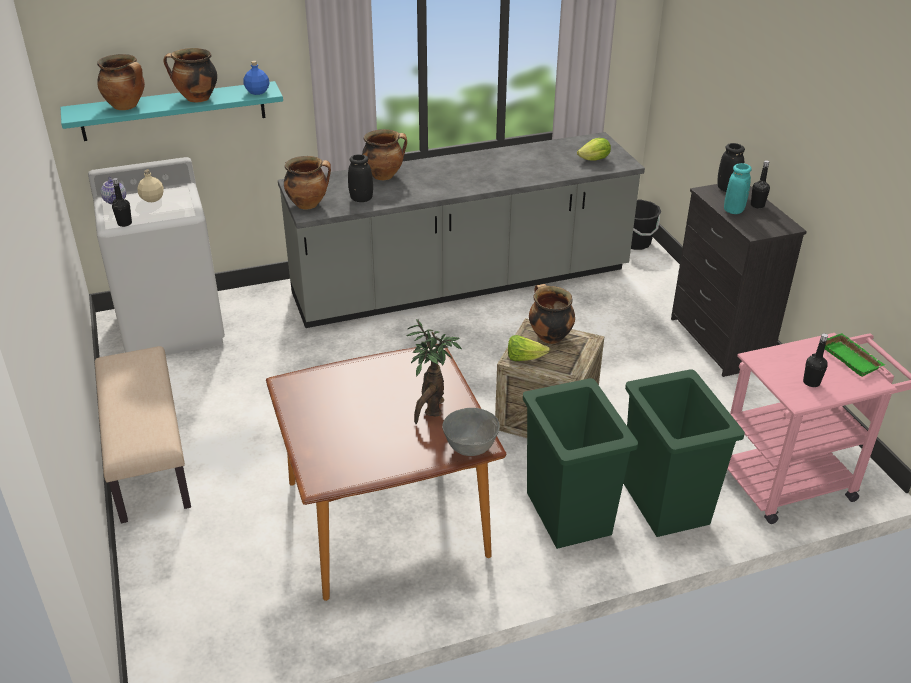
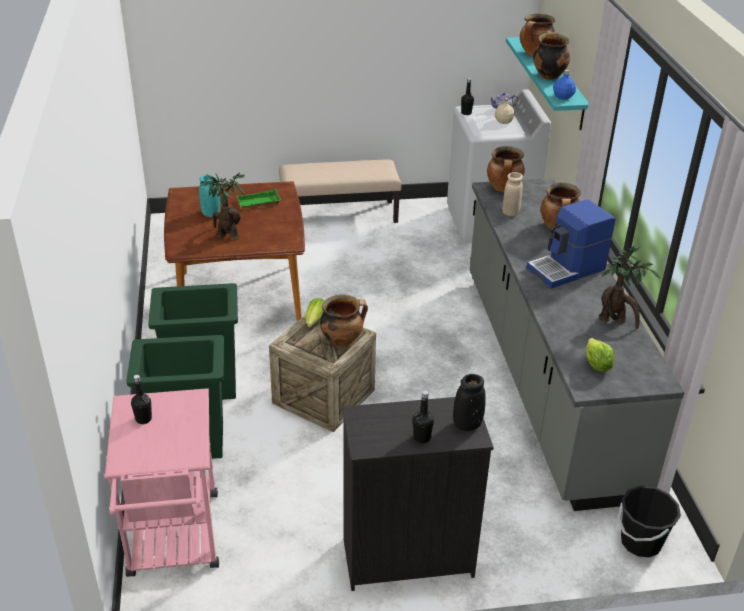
camera: 100 degrees right, 0 degrees up
black vase [348,154,373,202] -> beige vase [502,172,523,216]
grey bowl [442,408,500,456] -> none
turquoise vase [724,163,752,214] -> turquoise vase moved to [199,175,220,217]
green tray [825,333,885,377] -> green tray moved to [237,189,281,208]
none -> coffee machine [527,199,615,289]
none -> potted plant [599,245,660,329]

